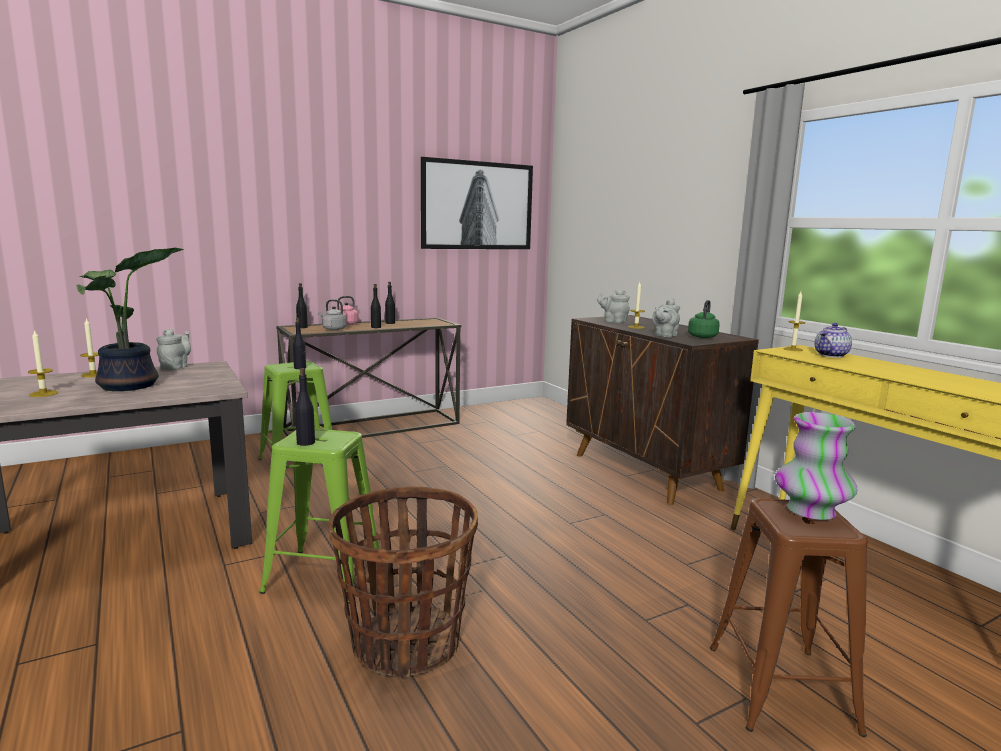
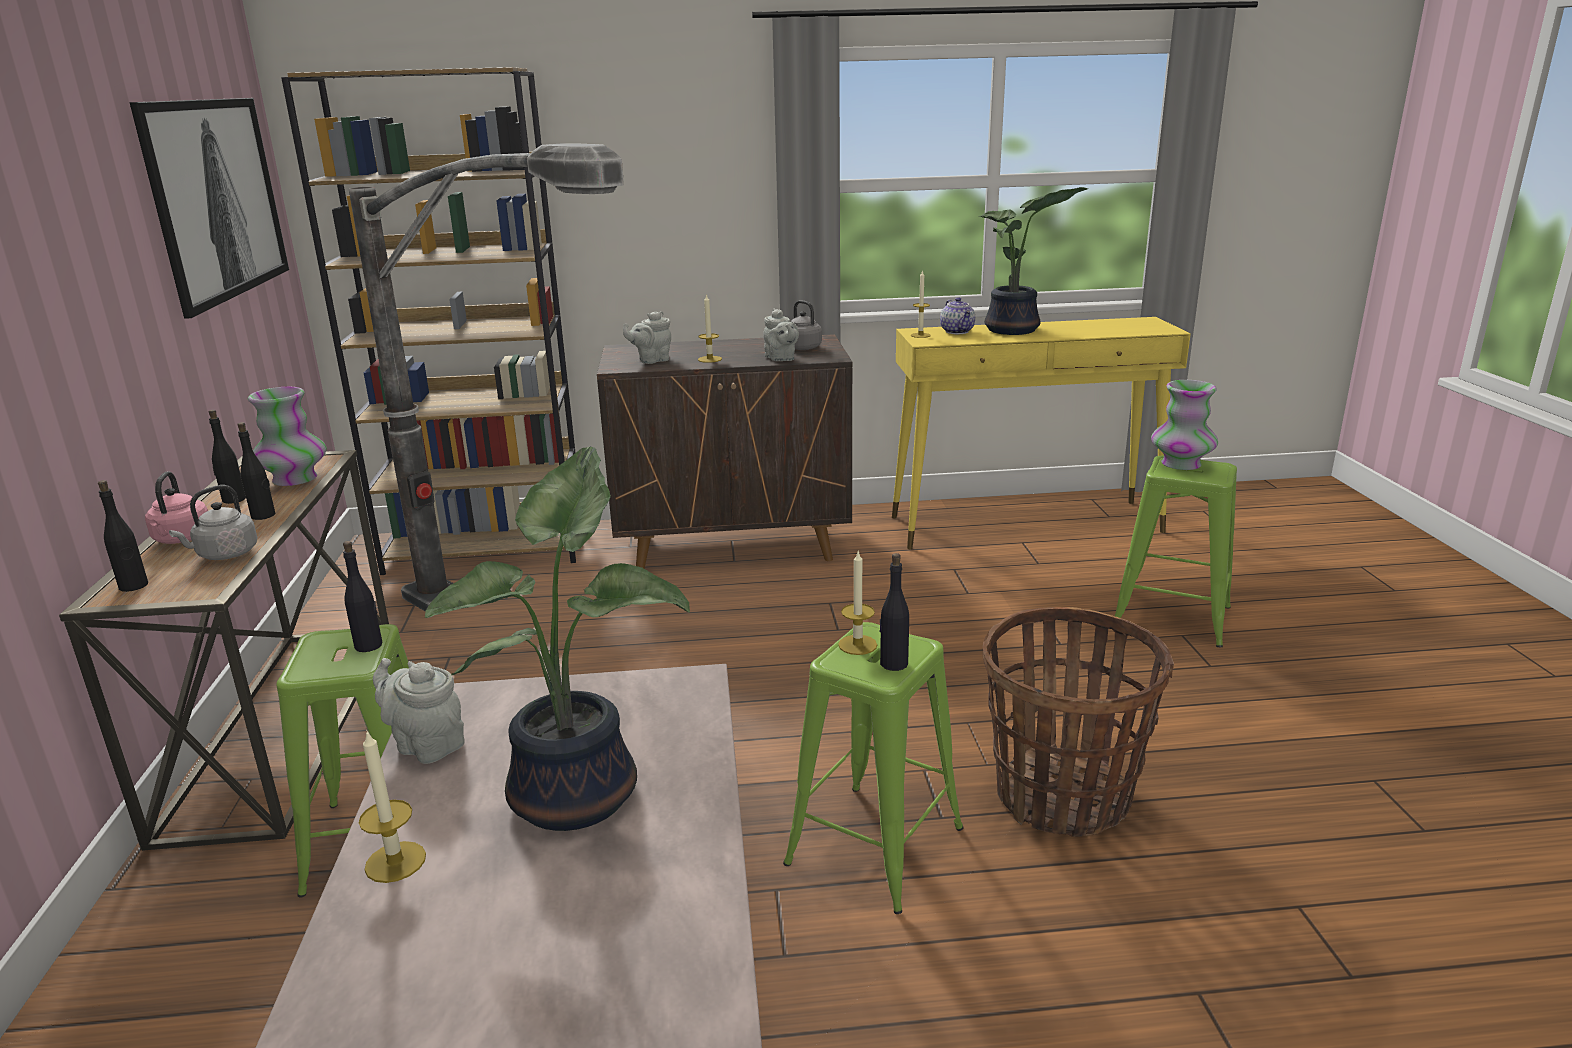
camera: 65 degrees left, 10 degrees up
candle [28,329,58,397] -> candle moved to [838,552,877,655]
green kettle [688,300,720,338] -> grey kettle [787,300,822,350]
brown stool [710,498,868,737] -> green stool [1115,455,1237,647]
none -> vase [248,387,327,486]
none -> brown bookcase [281,67,576,575]
none -> floor lamp [348,143,624,612]
none -> potted plant [979,187,1089,335]

